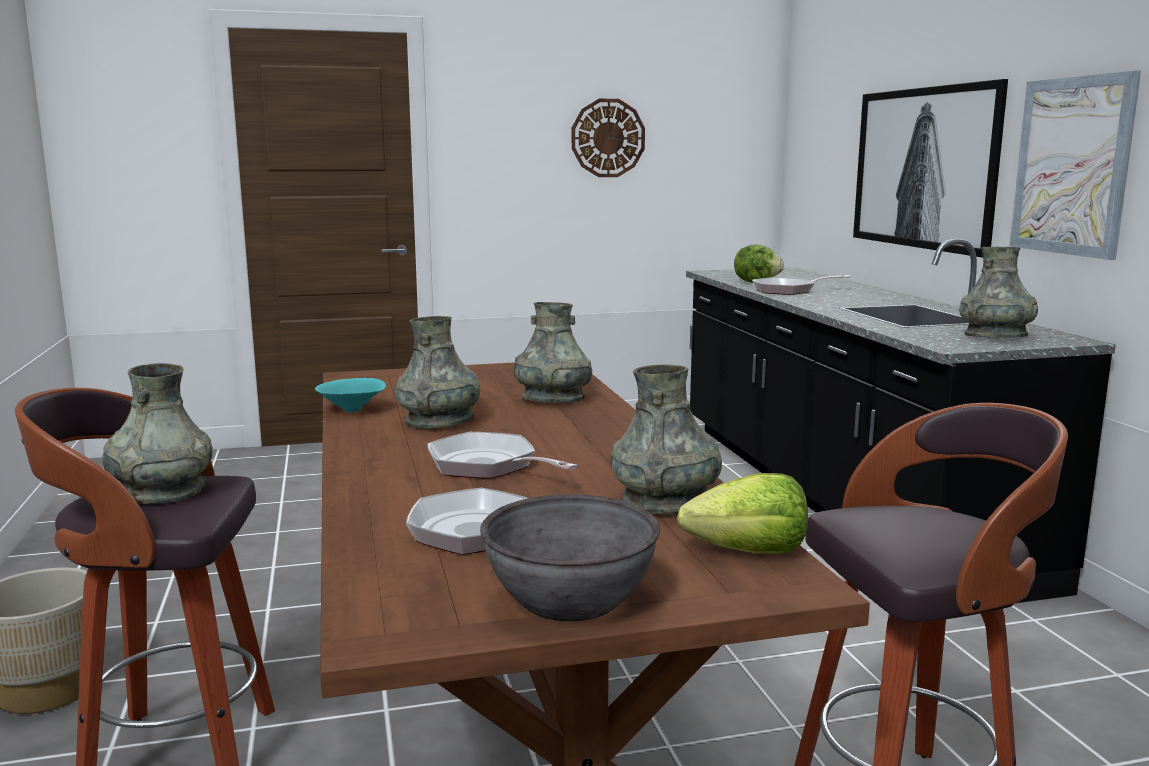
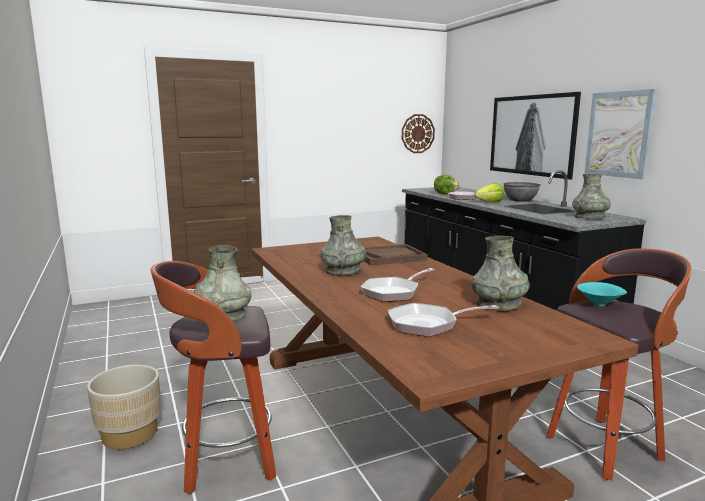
camera: 10 degrees left, 0 degrees up
turquoise bowl [315,378,386,413] -> turquoise bowl moved to [577,282,627,306]
frying pan [428,432,577,479] -> frying pan turned 75 degrees counterclockwise [361,268,435,302]
grey bowl [480,494,660,621] -> grey bowl moved to [503,182,540,201]
grey vase [513,302,592,403] -> brown tray [364,244,428,266]
wall clock [572,99,645,177] -> wall clock moved to [402,114,435,153]
lettuce [677,473,808,553] -> lettuce moved to [475,183,504,203]

